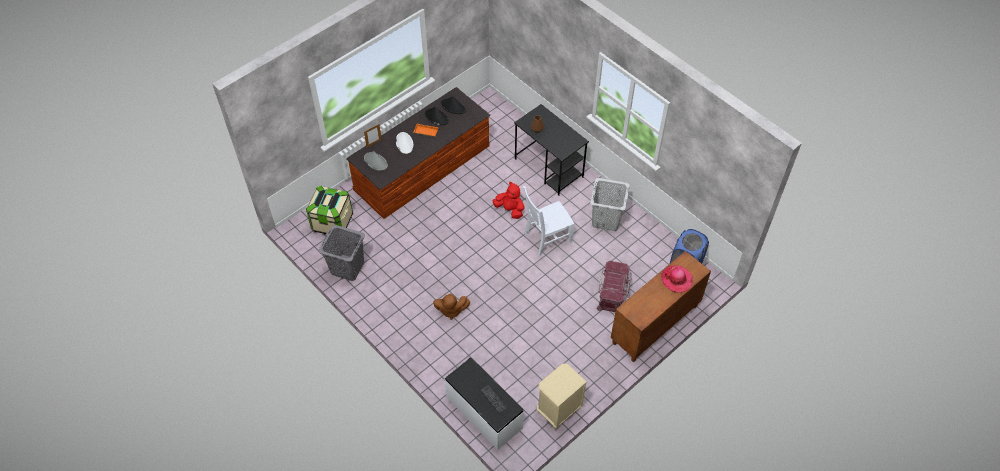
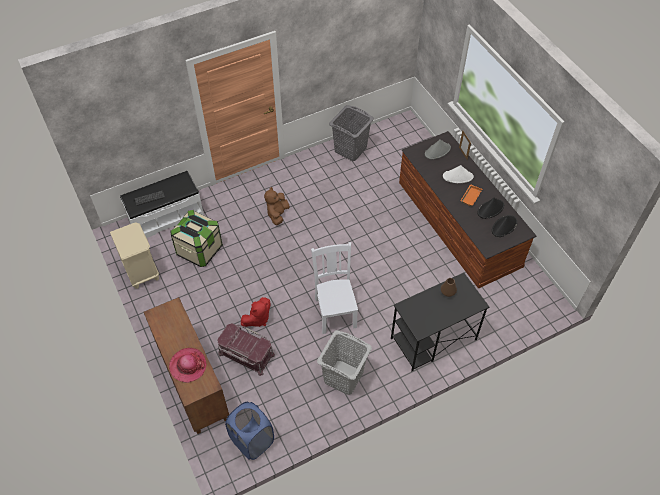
camera: 105 degrees right, 0 degrees up
storage box [306,186,353,234] -> storage box moved to [170,210,223,267]
red plush toy [492,182,524,219] -> red plush toy moved to [241,297,271,327]

